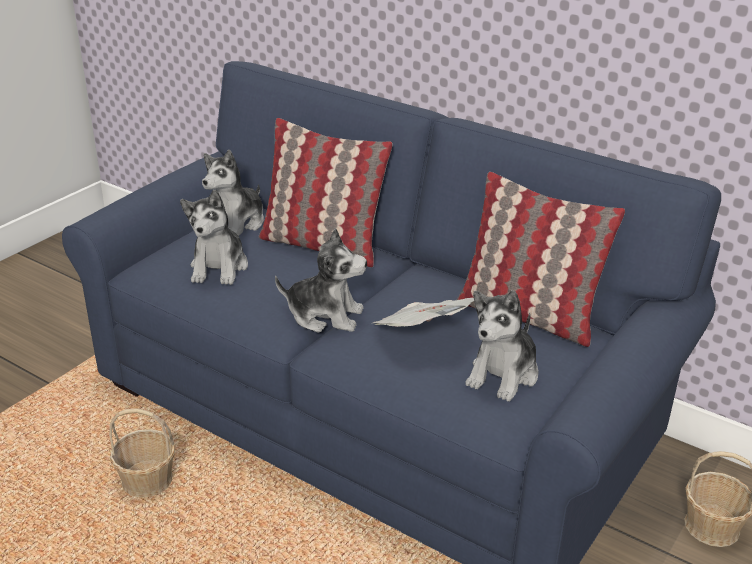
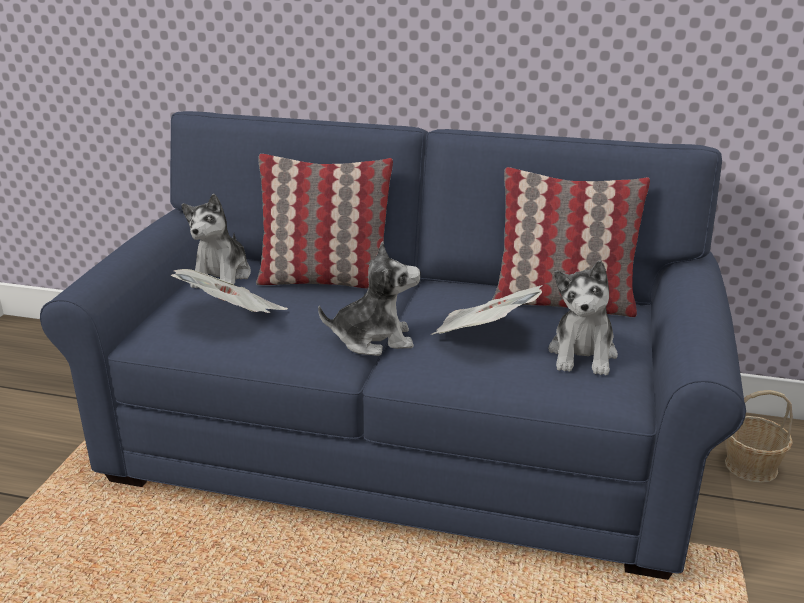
camera: 20 degrees left, 5 degrees down
basket [109,408,176,498] -> none
plush toy [180,190,248,285] -> newspaper [171,269,288,313]

